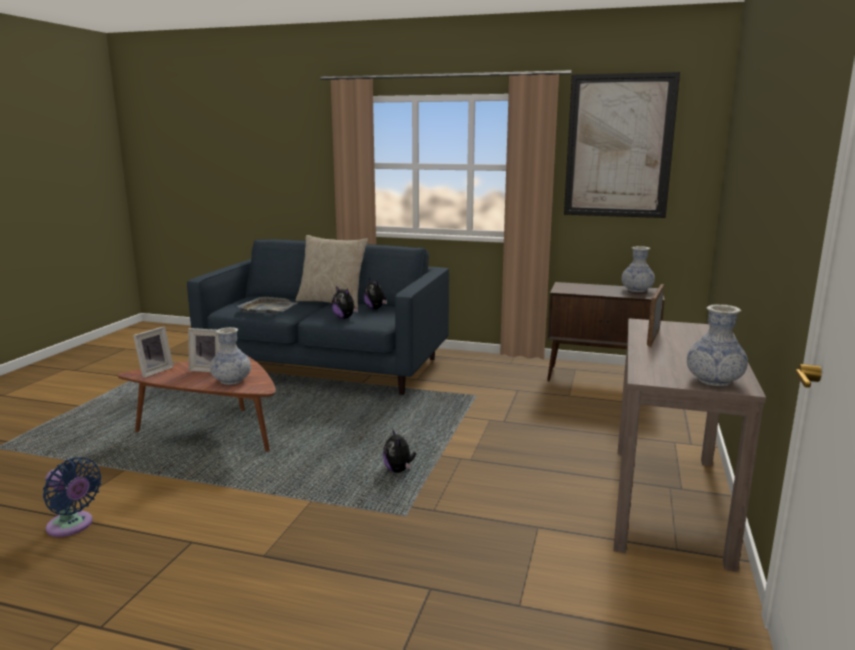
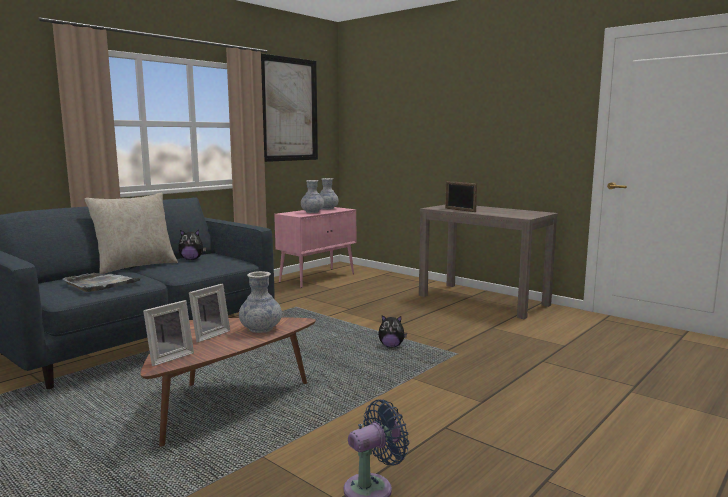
camera: 65 degrees left, 5 degrees down
picture frame [133,326,174,378] -> picture frame turned 75 degrees clockwise [143,300,194,366]
plush toy [332,286,358,319] -> none
brown cabinet [547,282,665,381] -> pink cabinet [274,207,356,288]
vase [687,304,748,386] -> vase moved to [301,180,324,213]

